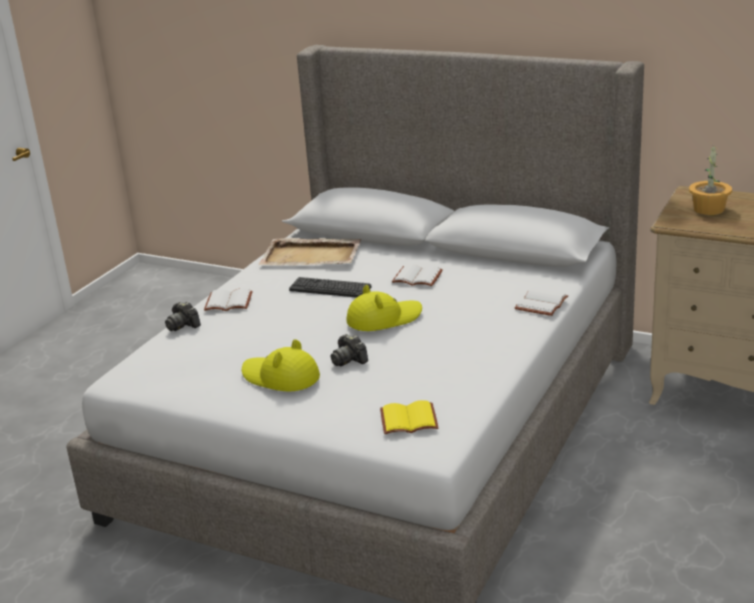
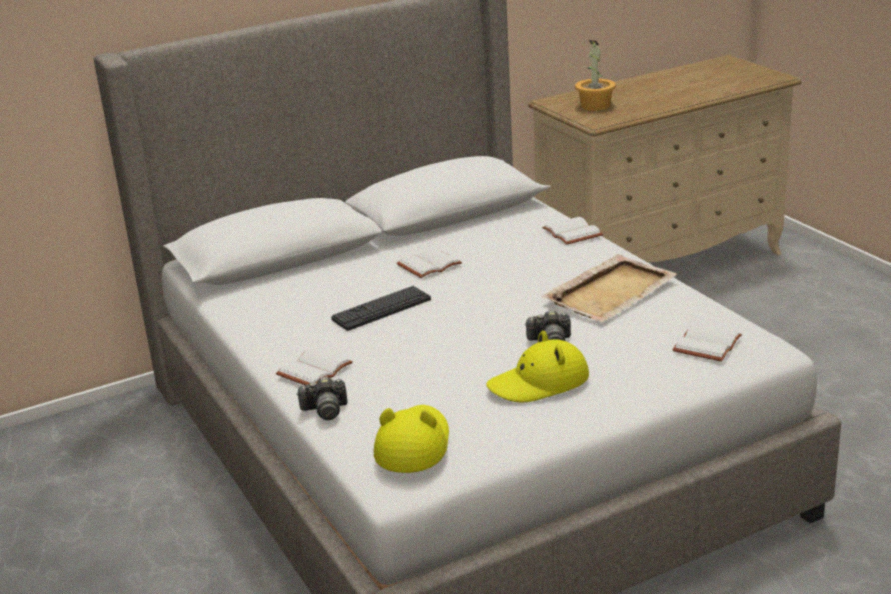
camera: 55 degrees left, 0 degrees up
beige tray [259,238,361,266] -> beige tray moved to [542,254,677,322]
yellow hat [346,285,422,331] -> yellow hat moved to [374,405,449,473]
yellow book [380,400,438,434] -> white book [672,323,742,362]

